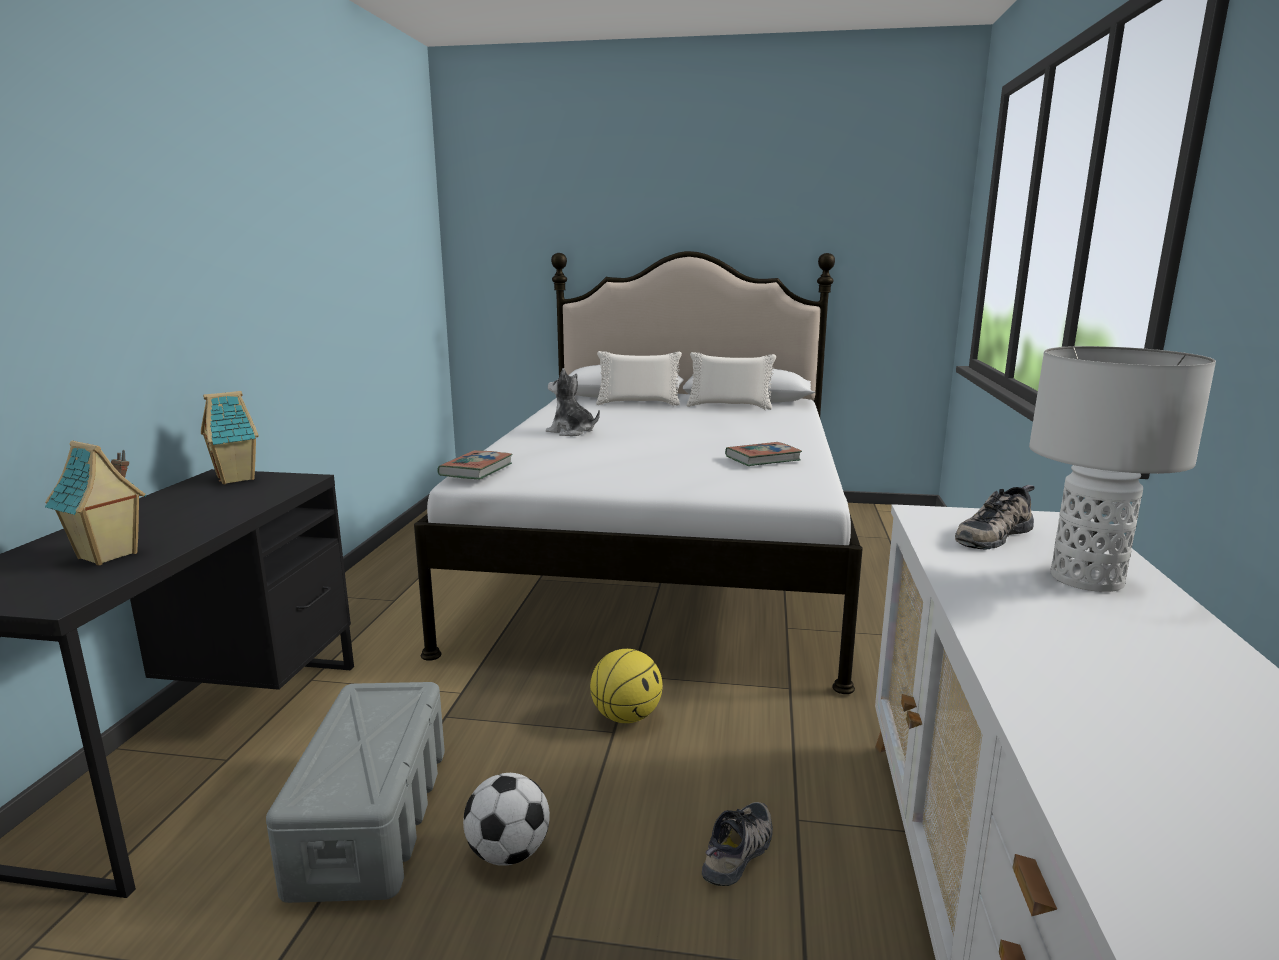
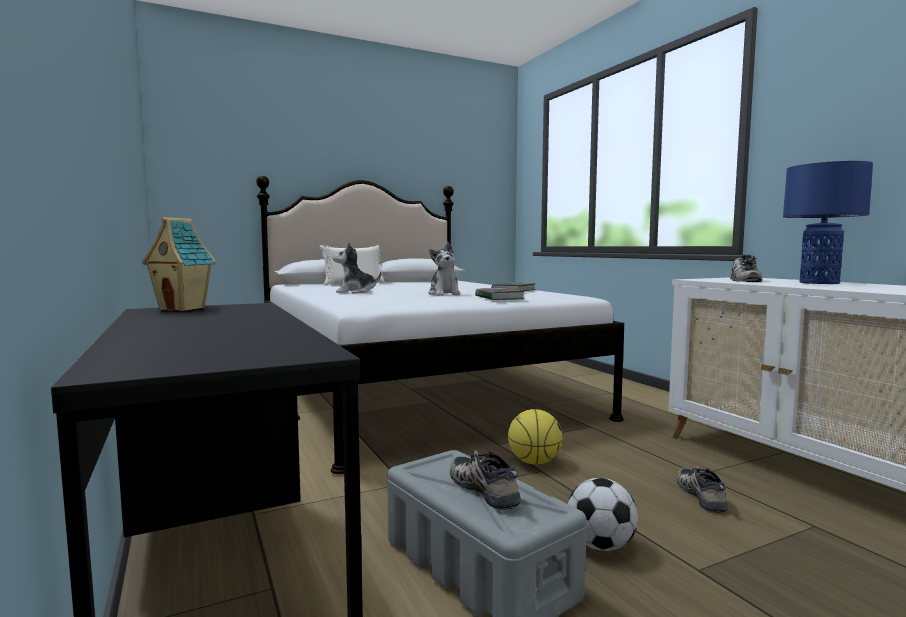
camera: 35 degrees left, 10 degrees down
toy house [45,440,146,565] -> none
book [437,450,513,480] -> book moved to [475,288,525,300]
white pillow [687,352,776,410] -> none
white table lamp [1029,346,1216,592] -> blue table lamp [783,161,873,284]
none -> plush toy [428,242,460,296]
none -> shoe [450,450,521,510]

